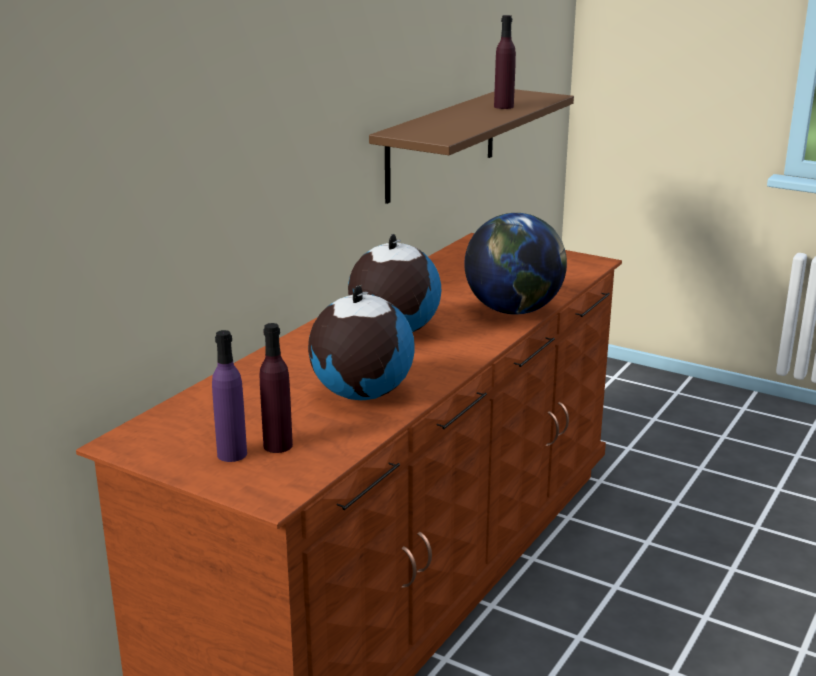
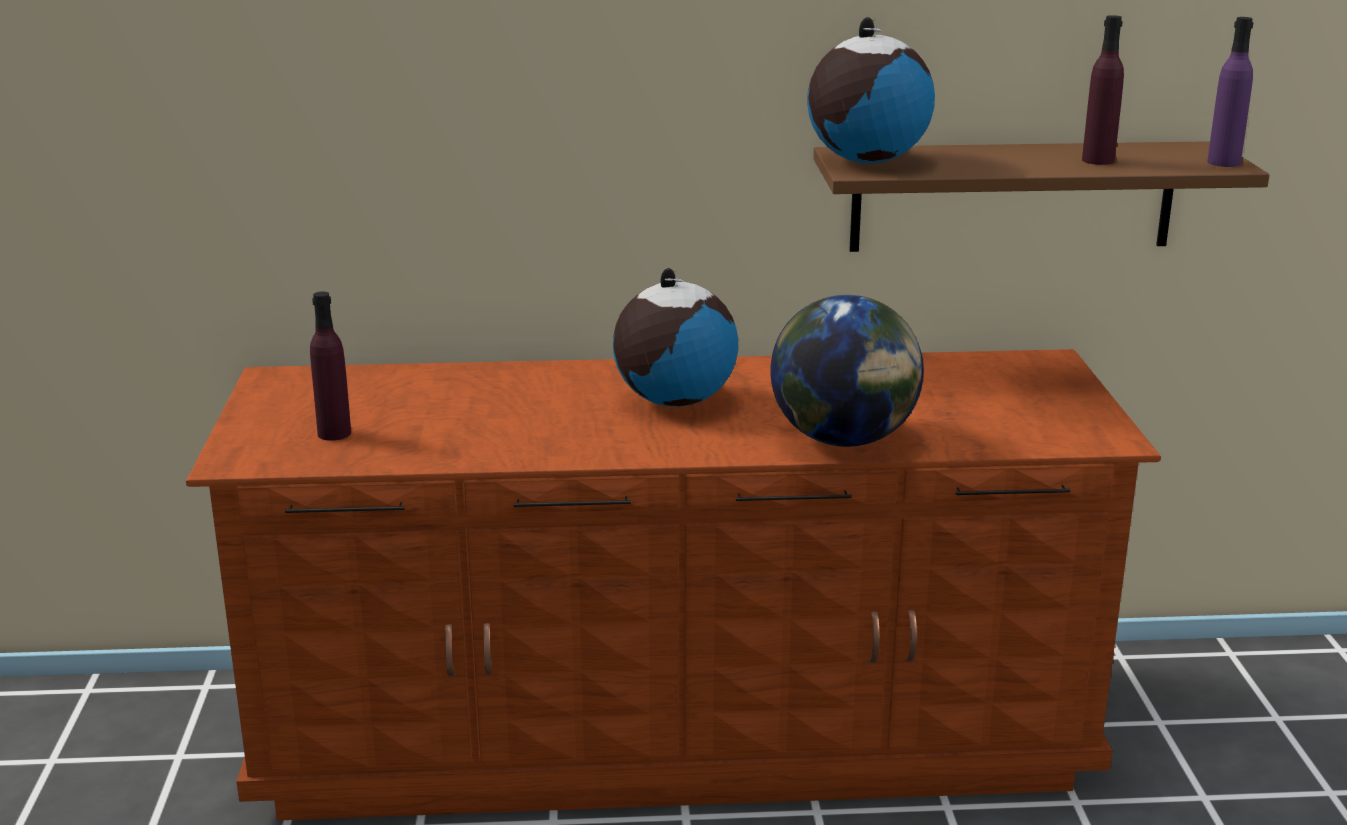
camera: 55 degrees right, 0 degrees up
purple bottle [212,330,247,462] -> purple bottle moved to [1207,17,1253,167]
globe [308,285,415,400] -> globe moved to [807,17,935,163]

